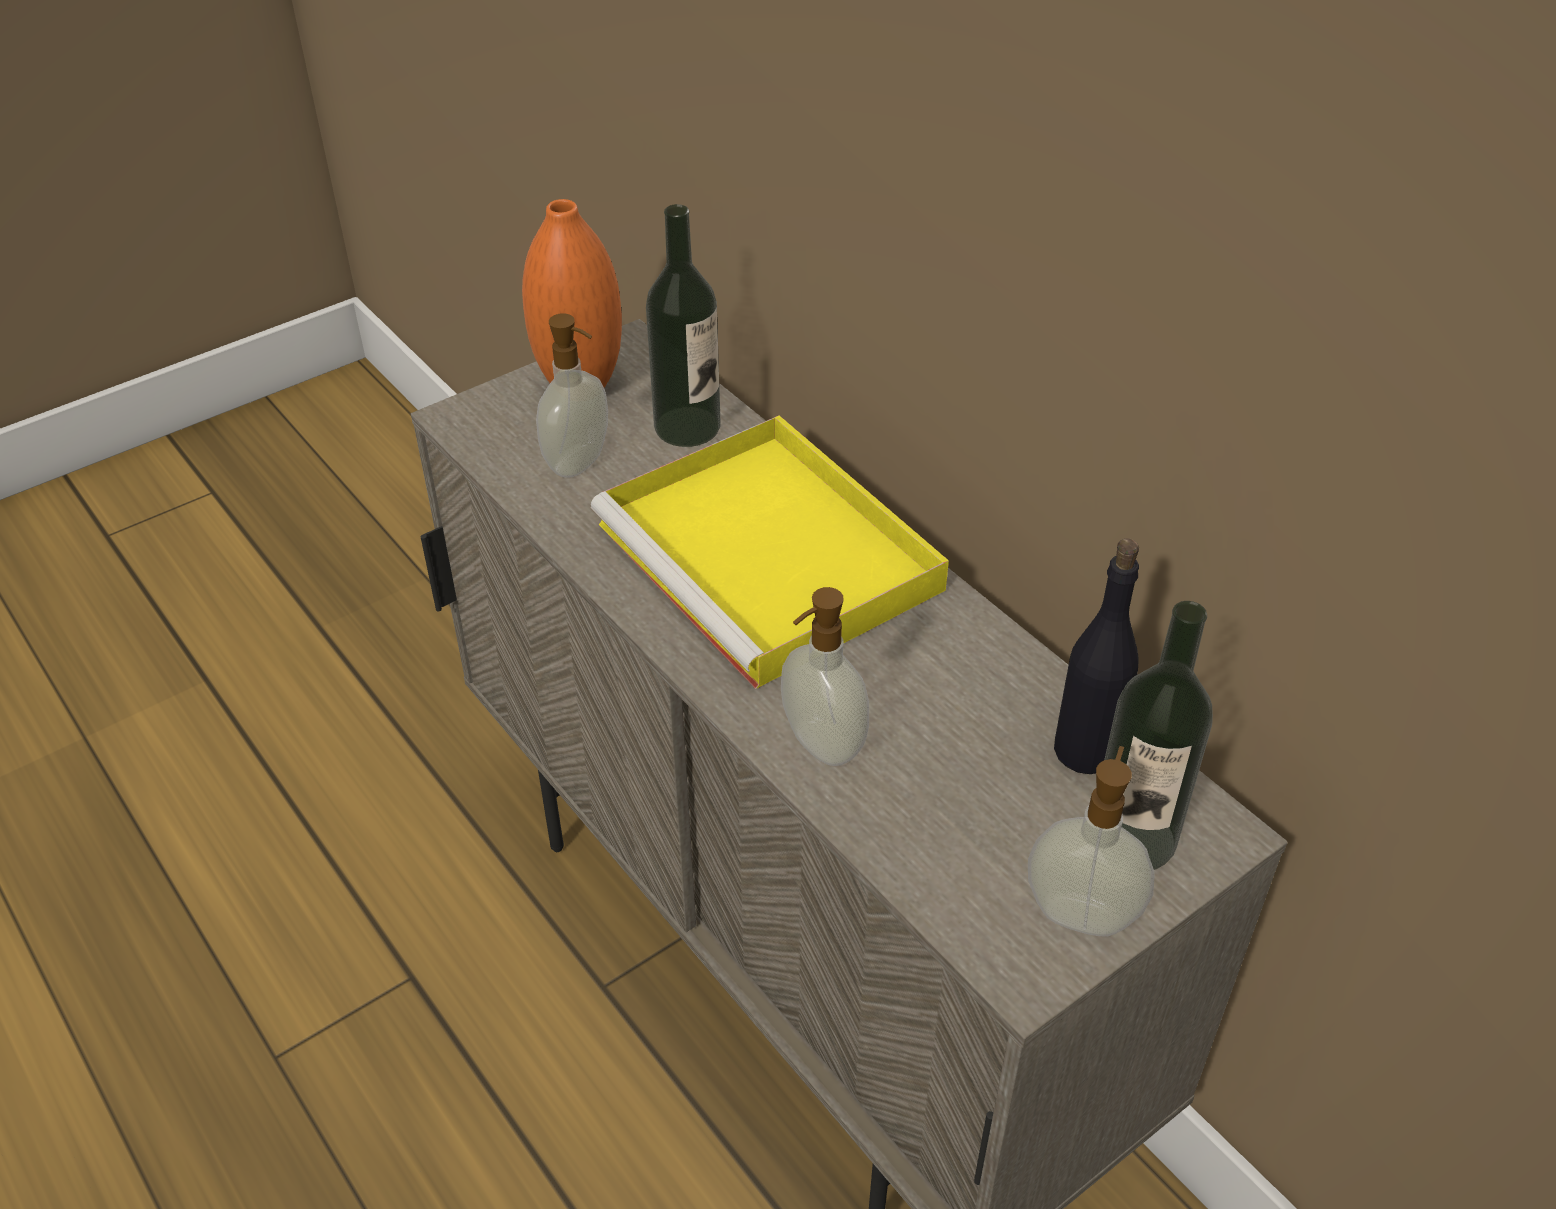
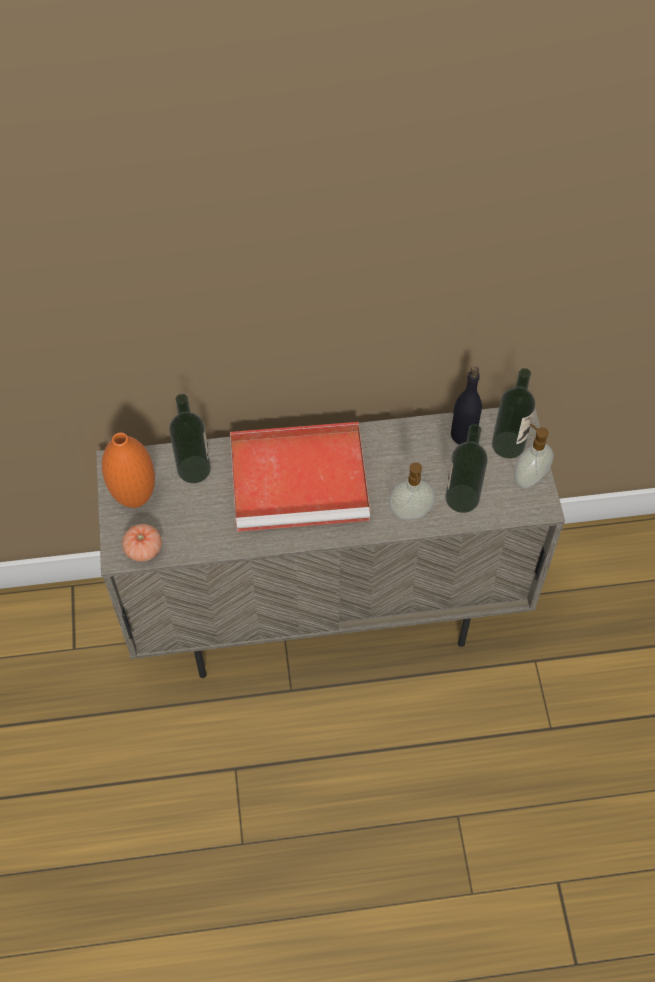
camera: 60 degrees left, 15 degrees up
soap dispenser [536,313,608,478] -> none
yellow tray [591,415,949,689] -> red tray [230,422,370,532]
none -> tomato [122,524,162,562]
none -> bottle [445,424,488,513]

